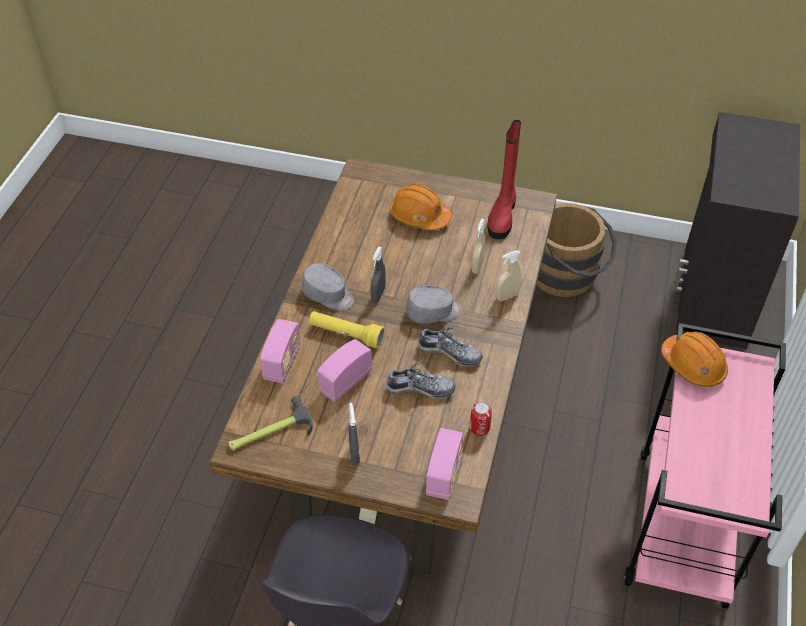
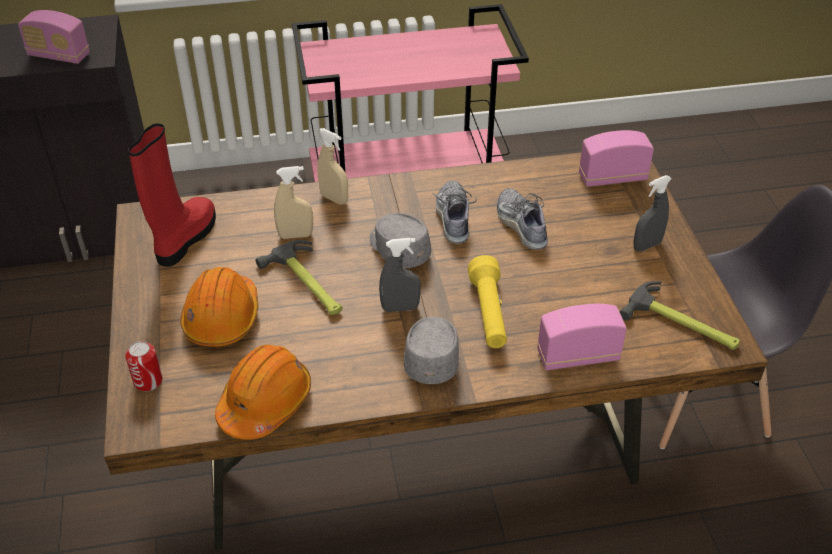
camera: 115 degrees left, 5 degrees down
radio [317,339,372,402] -> radio moved to [18,10,90,64]
can [470,402,492,436] -> can moved to [125,341,162,391]
red boot [487,120,521,239] -> red boot turned 60 degrees counterclockwise [128,123,216,267]
brown bucket [537,203,617,297] -> none
orange hard hat [661,331,728,387] -> orange hard hat moved to [215,345,311,440]
none -> hammer [256,240,343,315]

